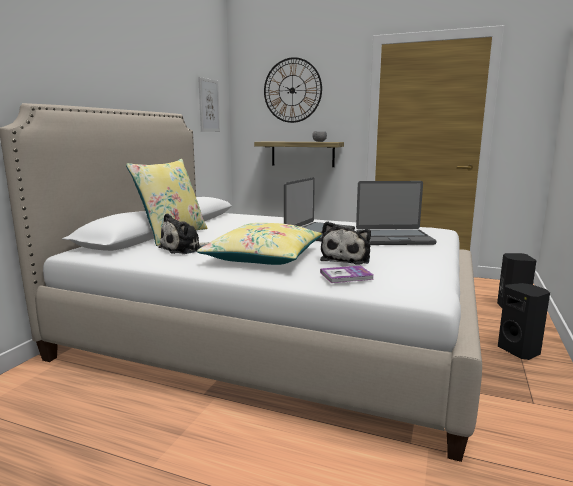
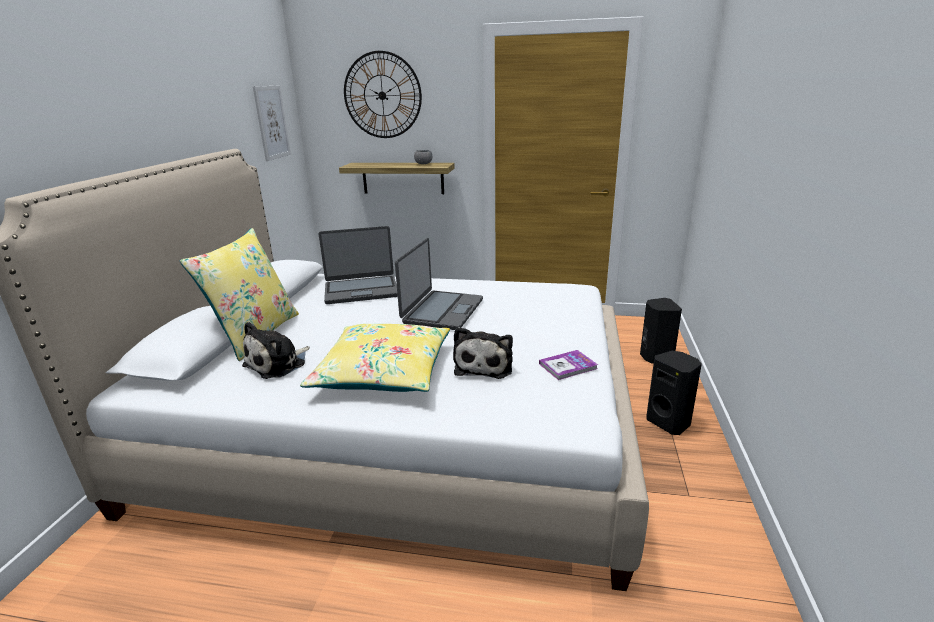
camera: 10 degrees left, 10 degrees up
book [320,266,374,283] -> book moved to [539,350,598,380]
laptop [356,181,436,245] -> laptop moved to [319,226,398,304]

